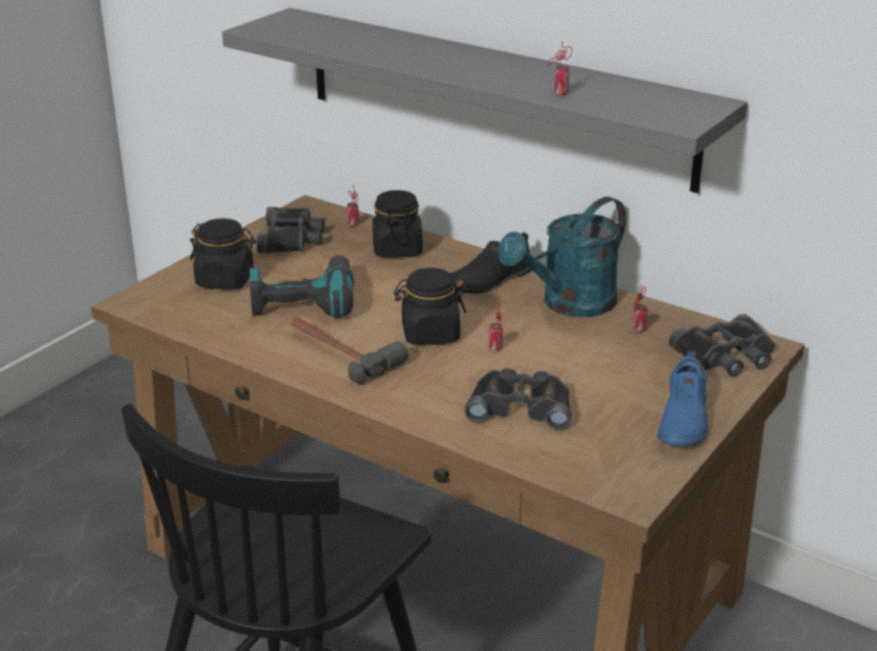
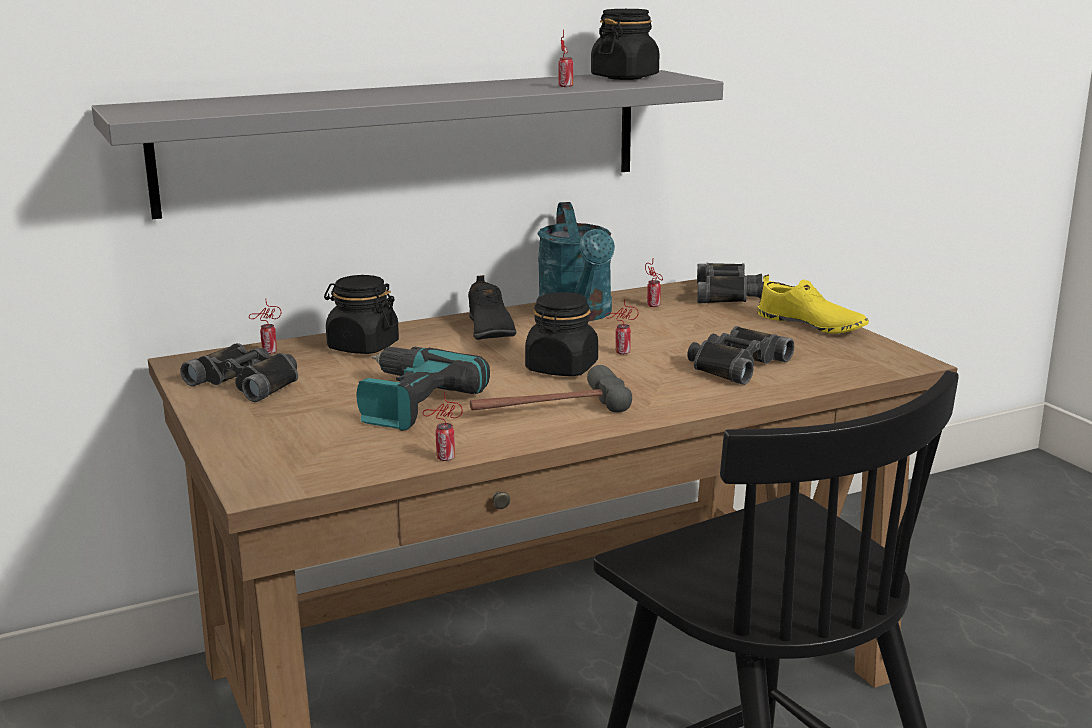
camera: 60 degrees left, 10 degrees down
black jar [190,218,256,289] -> black jar moved to [591,9,659,80]
blue shoe [657,351,708,446] -> yellow shoe [757,275,869,333]
none -> can [423,392,463,461]

